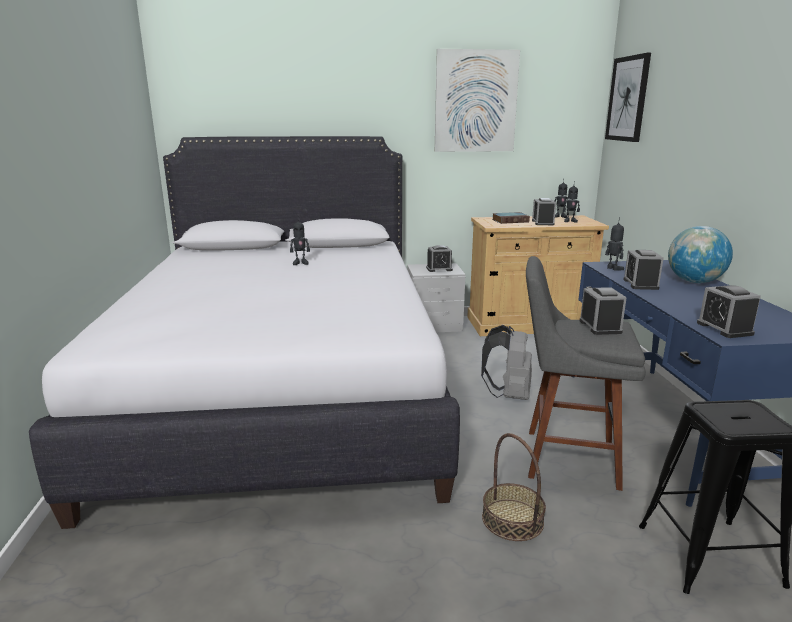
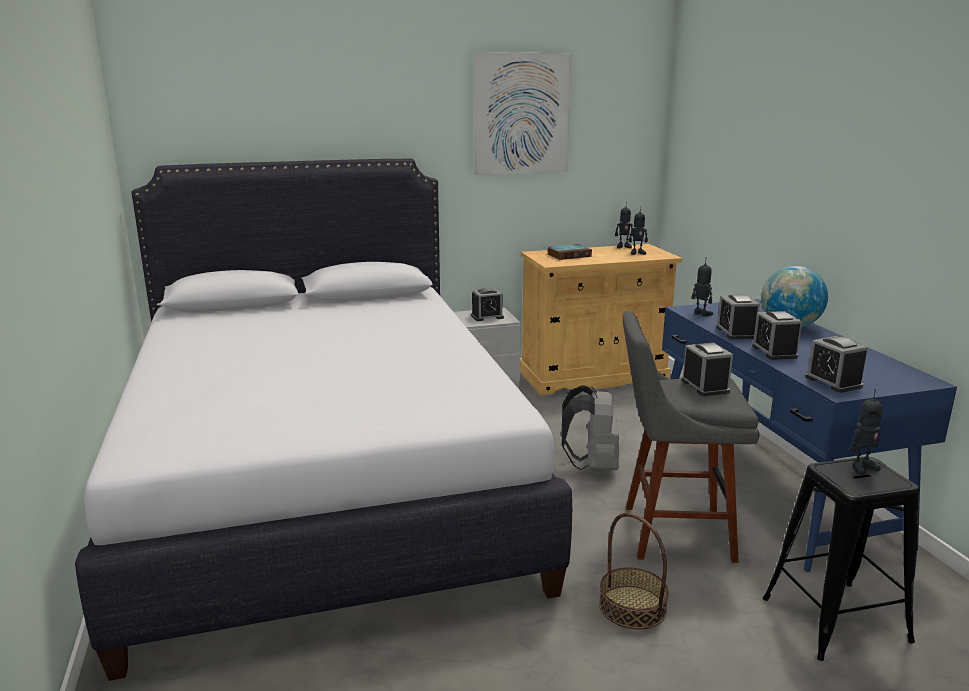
camera: 10 degrees left, 0 degrees up
toy robot [290,221,310,265] -> toy robot moved to [849,389,883,475]
alarm clock [532,198,556,225] -> alarm clock moved to [752,311,802,360]
picture [605,53,651,142] -> none

